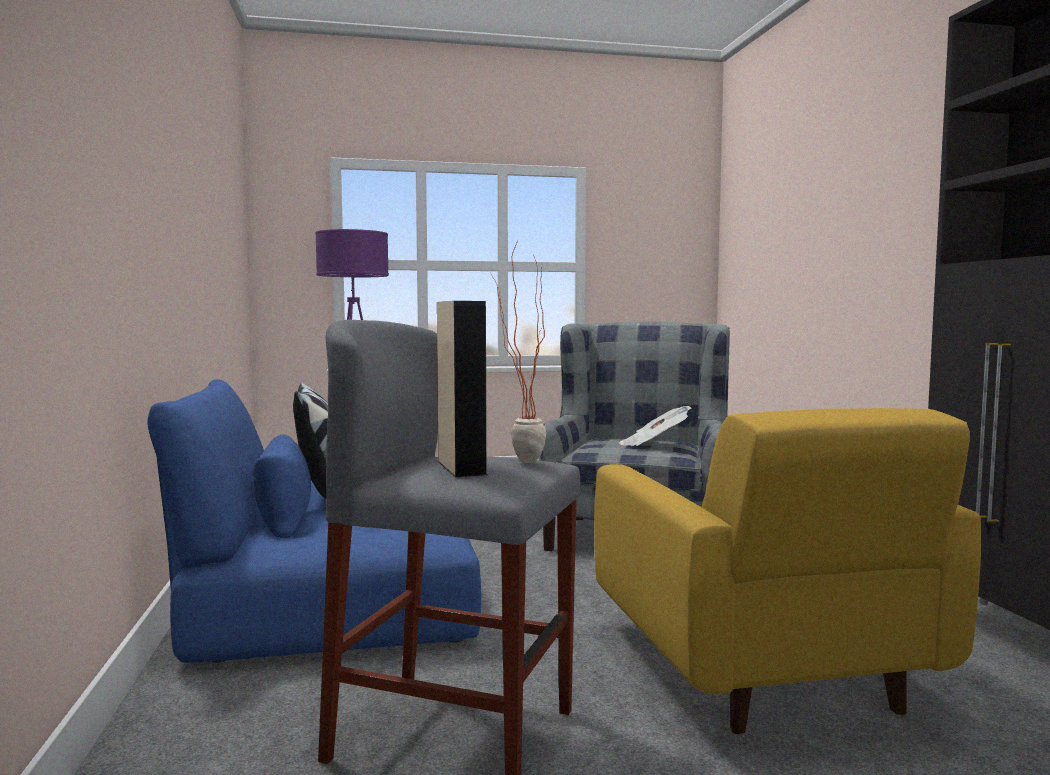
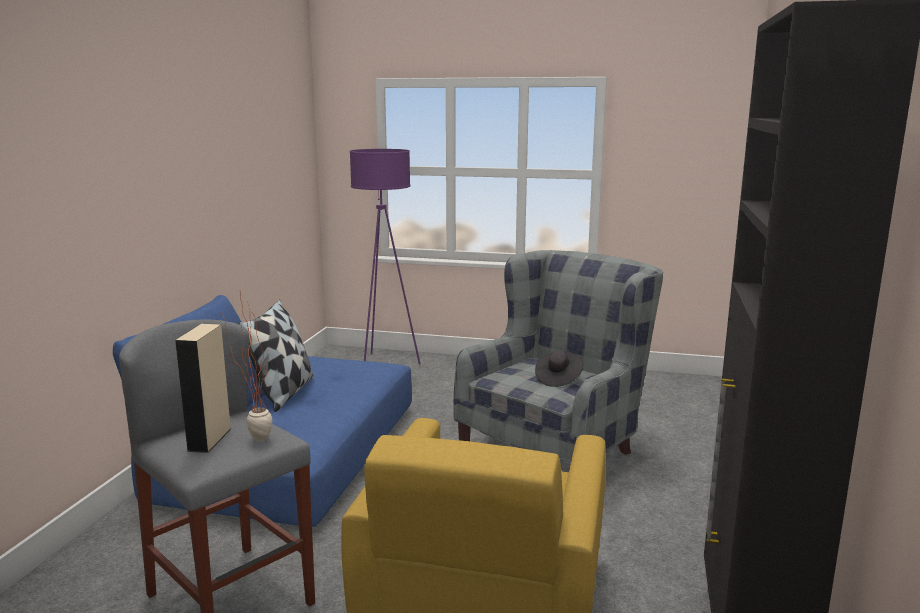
camera: 25 degrees right, 10 degrees up
newspaper [619,406,691,446] -> black hat [535,351,584,387]

